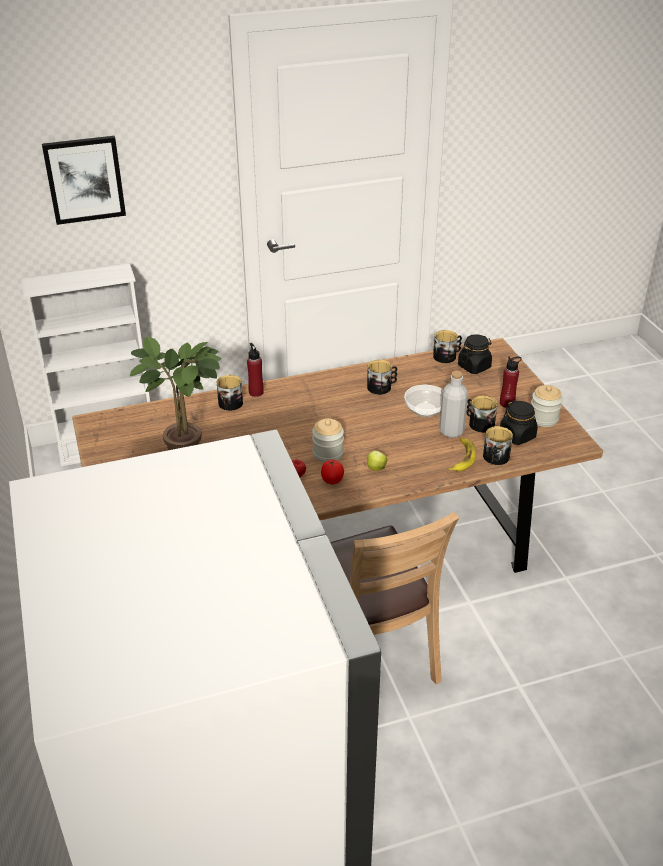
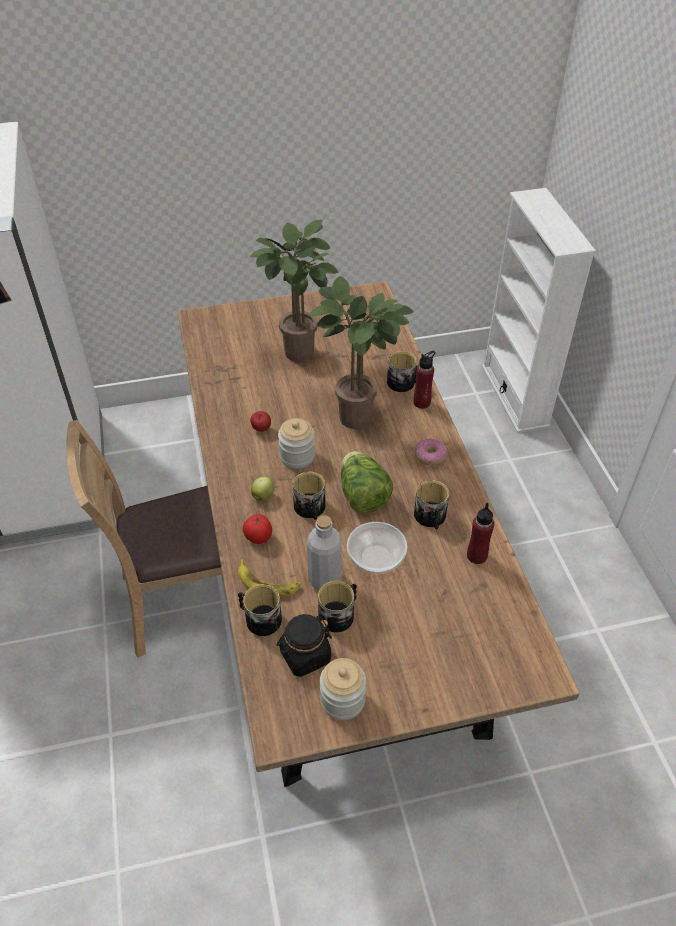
camera: 95 degrees right, 10 degrees up
picture [42,136,126,225] -> none
tomato [321,460,344,484] -> tomato moved to [242,514,272,544]
mug [433,330,462,363] -> mug moved to [293,471,325,520]
black jar [458,334,492,374] -> none
red bottle [500,356,522,408] -> red bottle moved to [467,503,494,564]
none -> potted plant [309,276,414,429]
none -> lettuce [341,451,393,513]
none -> donut [415,439,448,466]

